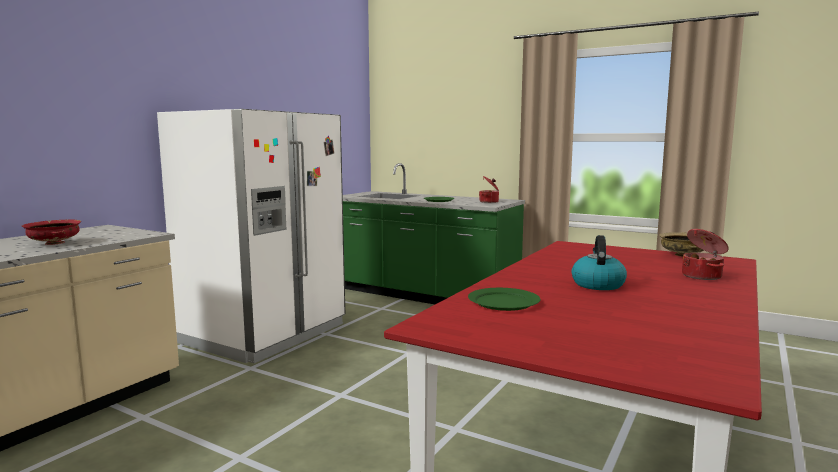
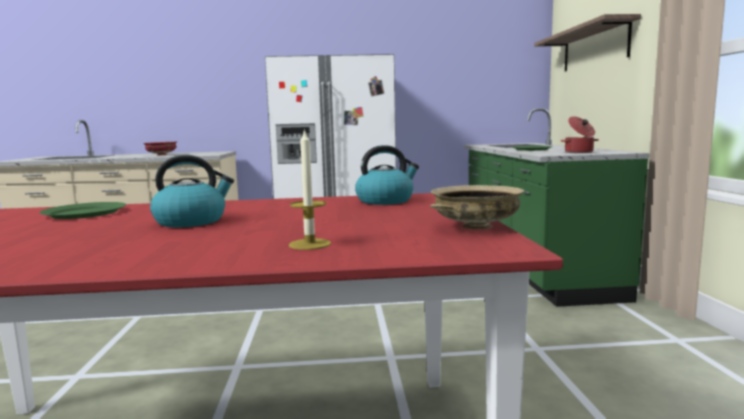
camera: 55 degrees right, 0 degrees up
cooking pot [682,229,729,280] -> candle [289,129,331,250]
none -> kettle [355,145,419,205]
none -> shelf [534,14,641,72]

